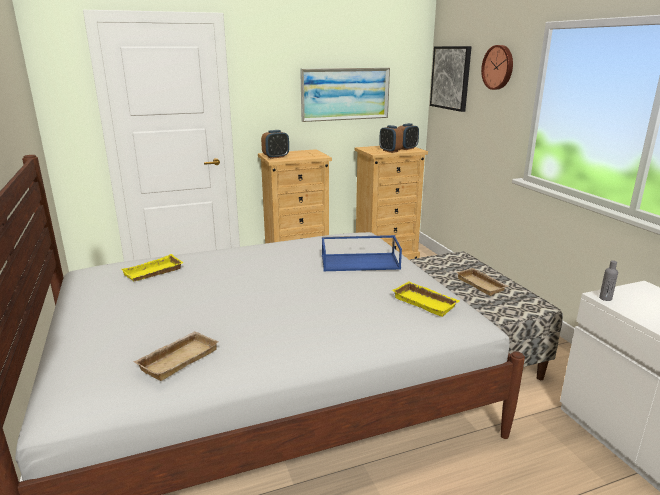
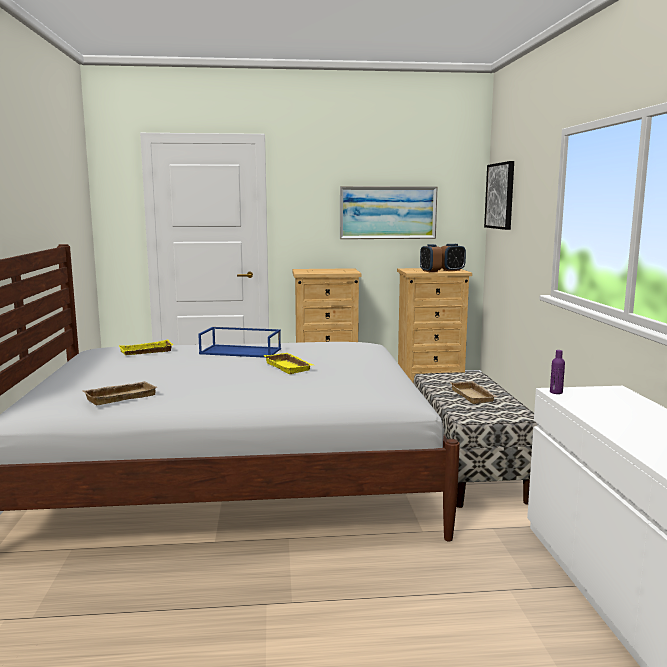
camera: 15 degrees right, 10 degrees down
alarm clock [261,130,289,159] -> none
blue tray [322,235,402,271] -> blue tray moved to [198,327,281,358]
yellow tray [392,281,459,317] -> yellow tray moved to [264,353,313,374]
wall clock [481,45,513,90] -> none
grey bottle [599,260,618,301] -> purple bottle [550,350,565,394]

